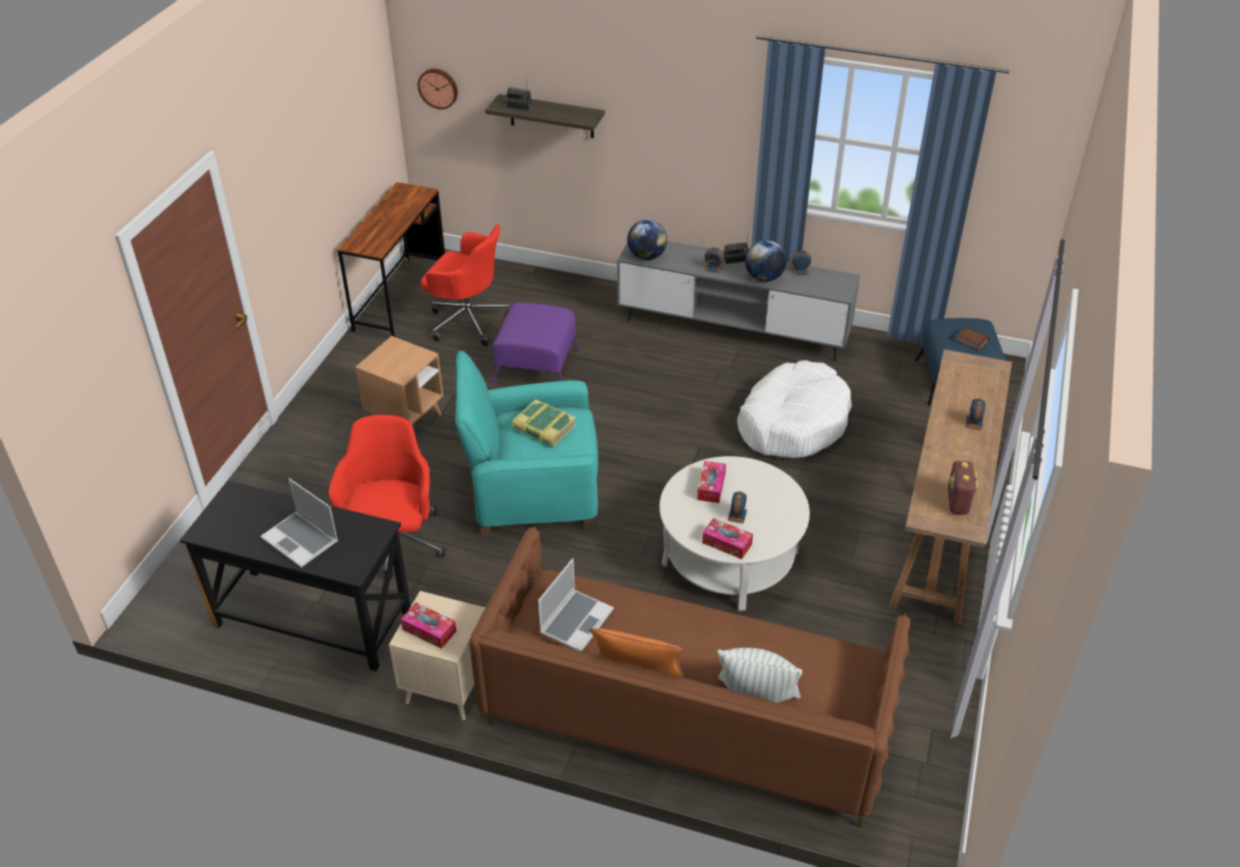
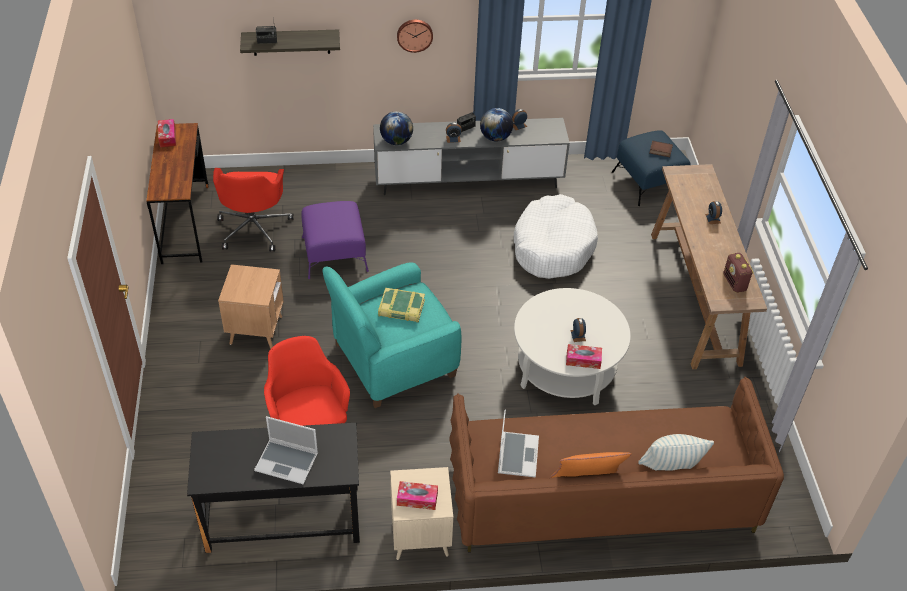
camera: 25 degrees left, 5 degrees up
wall clock [418,69,458,109] -> wall clock moved to [397,20,433,53]
red office chair [421,225,510,346] -> red office chair turned 90 degrees clockwise [213,168,294,252]
tissue box [697,461,726,503] -> tissue box moved to [158,119,176,147]

